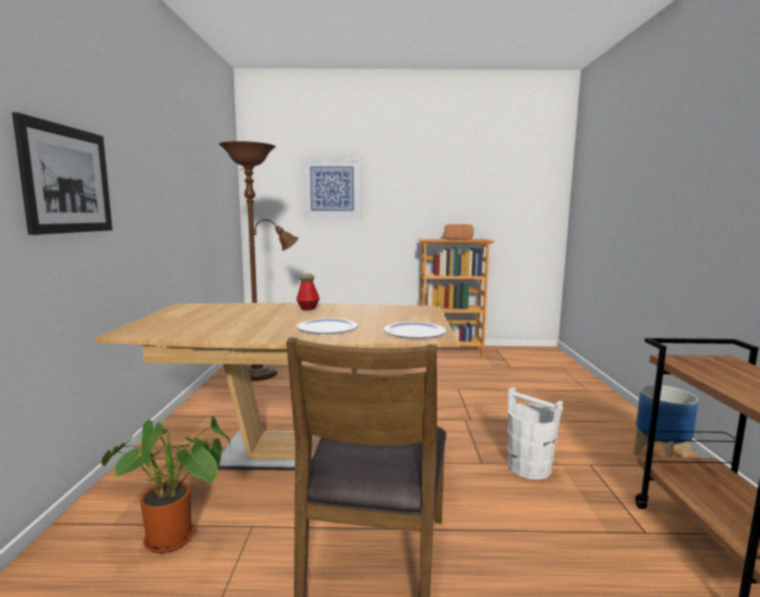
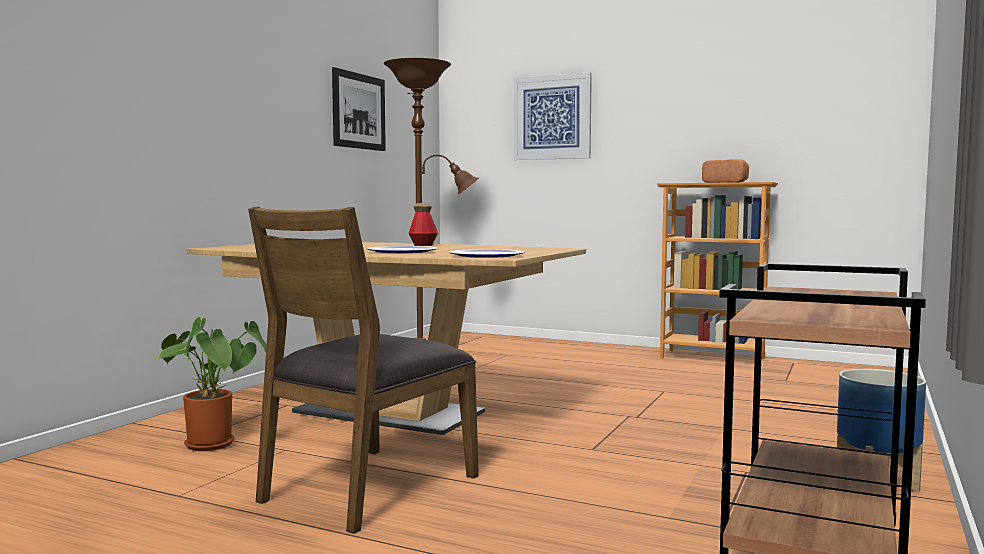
camera: 25 degrees right, 5 degrees down
picture [12,112,112,235] -> picture moved to [332,67,386,151]
white bucket [507,387,563,480] -> none

